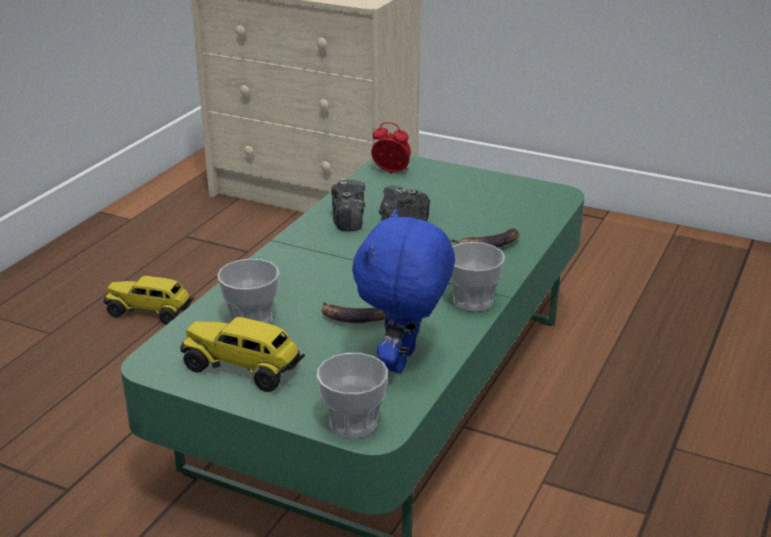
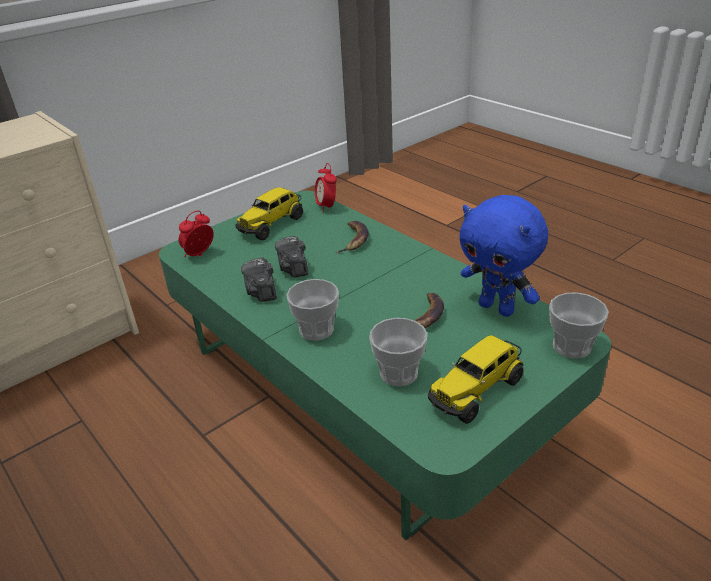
camera: 65 degrees left, 5 degrees up
toy truck [104,276,194,325] -> toy truck moved to [235,187,303,240]
camera [331,179,365,231] -> camera turned 120 degrees counterclockwise [241,257,277,302]
cup [450,242,505,312] -> cup moved to [286,279,339,341]
none -> alarm clock [315,163,337,213]

